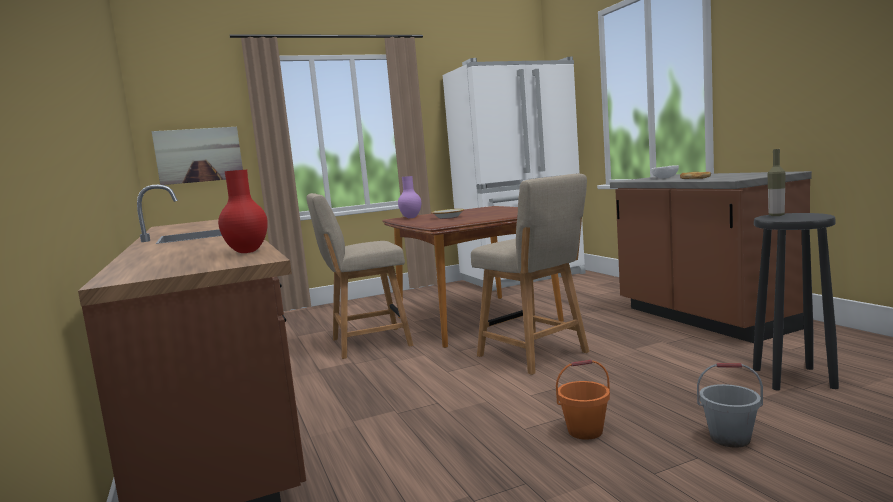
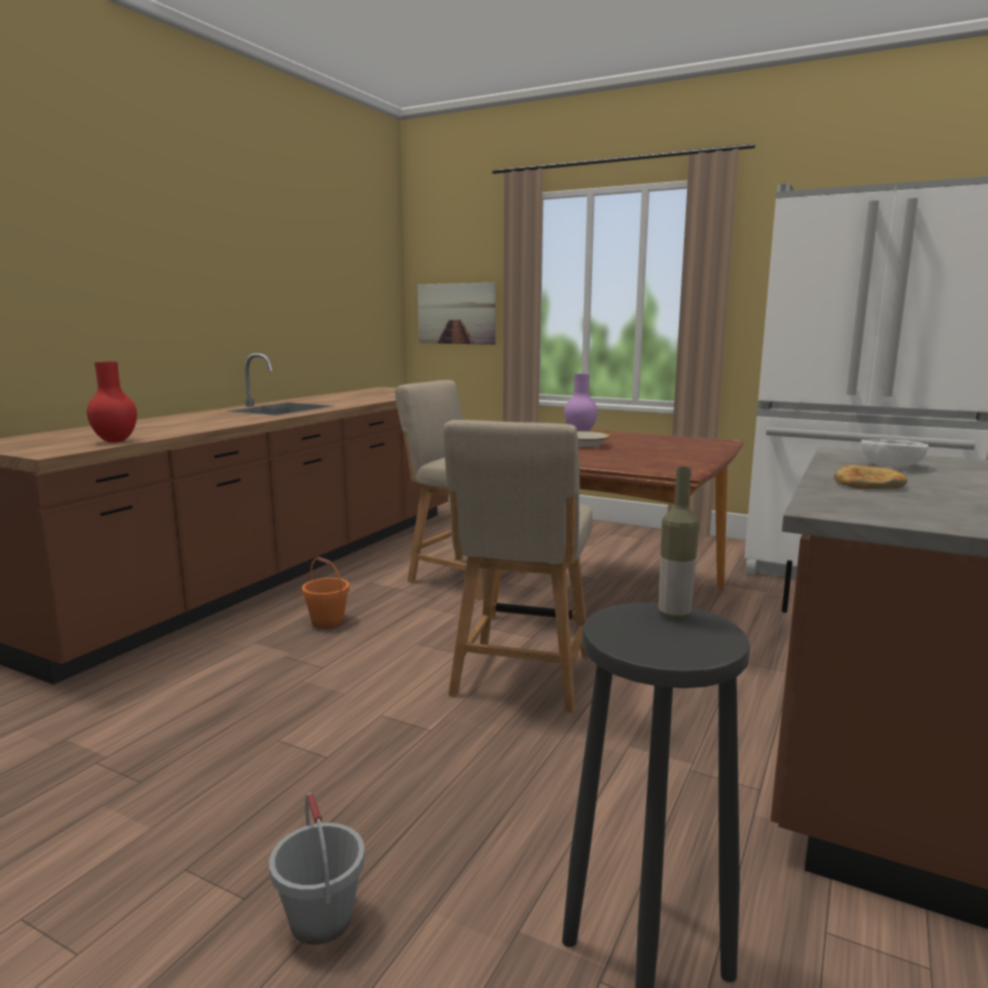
camera: 50 degrees right, 5 degrees up
orange bucket [556,360,610,440] -> orange bucket moved to [302,557,350,629]

